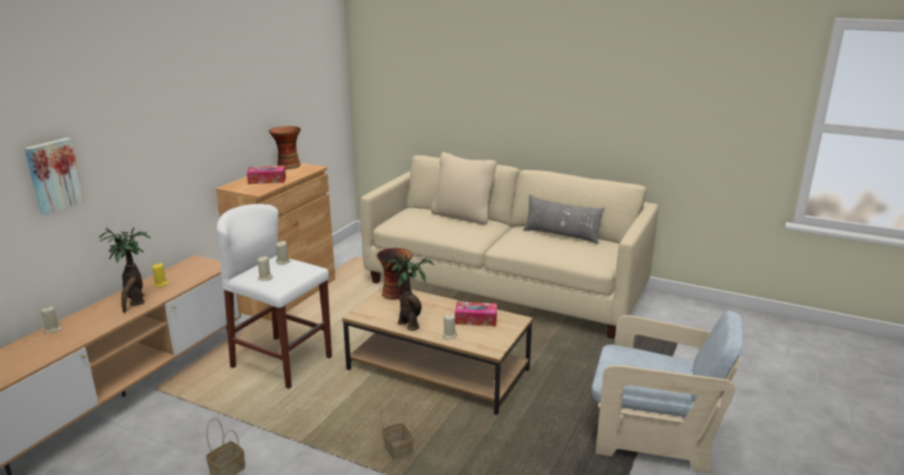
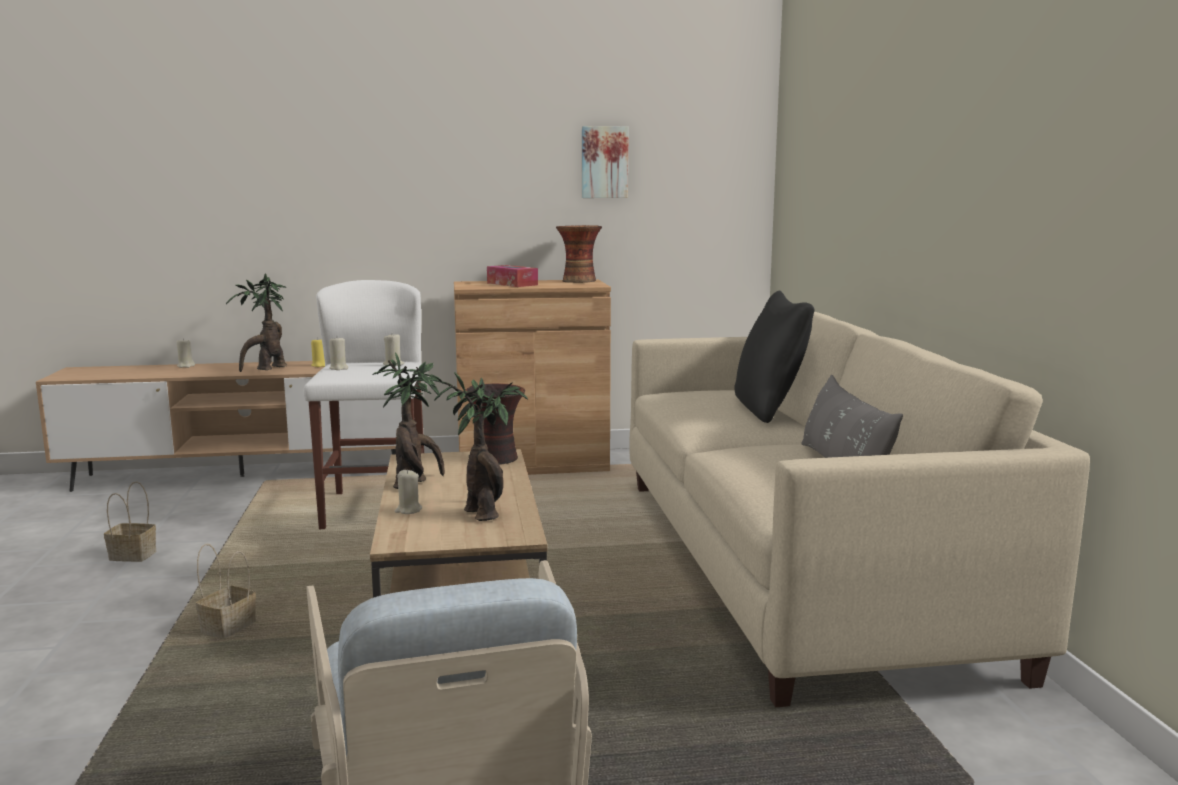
camera: 55 degrees right, 10 degrees down
picture [24,138,85,215] -> picture moved to [582,126,629,198]
beige pillow [431,152,497,224] -> black pillow [734,291,815,423]
tissue box [455,302,497,326] -> potted plant [434,372,528,521]

